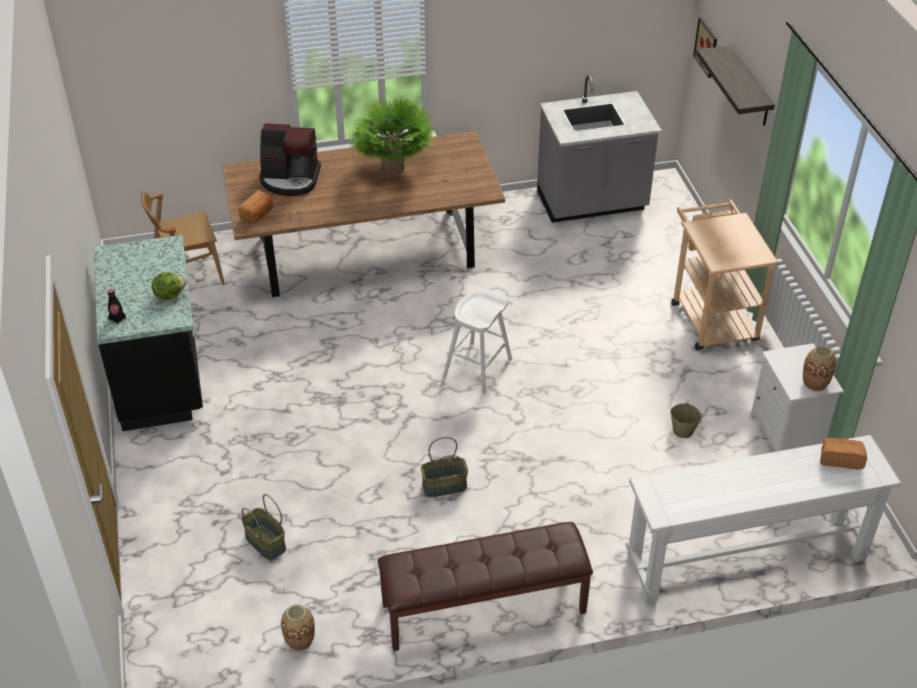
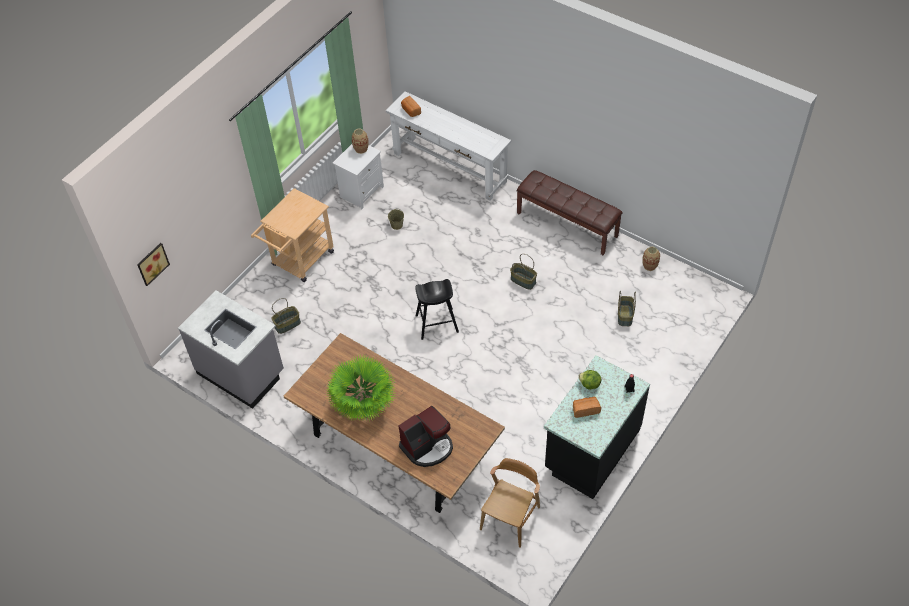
camera: 130 degrees left, 10 degrees up
brown chair [141,192,225,285] -> brown chair turned 90 degrees counterclockwise [480,458,540,548]
bread [238,190,273,223] -> bread moved to [573,397,601,418]
coffee machine [259,123,321,196] -> coffee machine turned 90 degrees clockwise [399,406,453,467]
white stool [443,289,512,394] -> black stool [415,279,459,340]
shelf [696,45,775,126] -> none
none -> basket [272,298,301,334]

